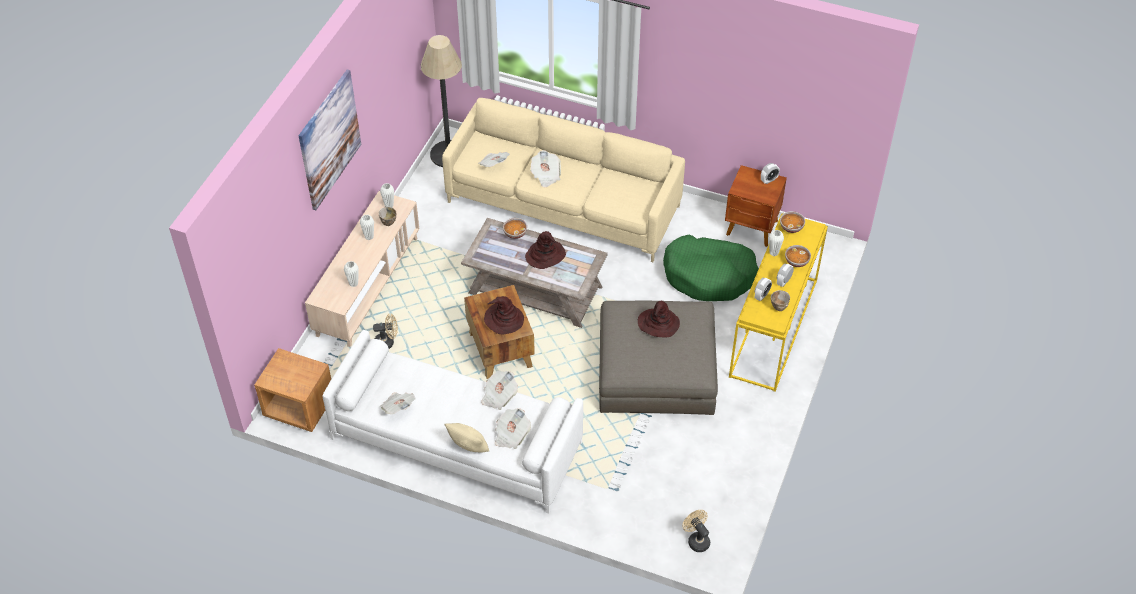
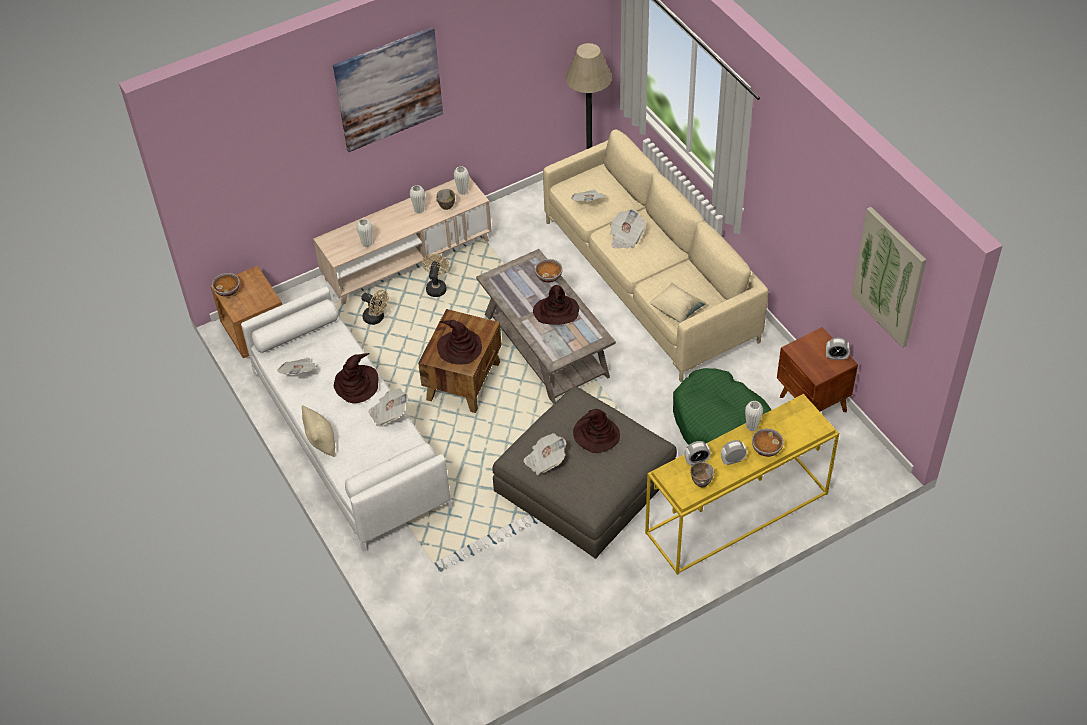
camera: 40 degrees right, 0 degrees up
newspaper [495,408,531,449] -> newspaper moved to [524,433,567,475]
beige fan [682,510,710,552] -> beige fan moved to [422,254,449,297]
bowl [780,211,805,233] -> bowl moved to [212,273,240,297]
none -> brown hat [334,353,379,403]
none -> beige pillow [649,283,707,323]
none -> picture [851,207,926,347]

